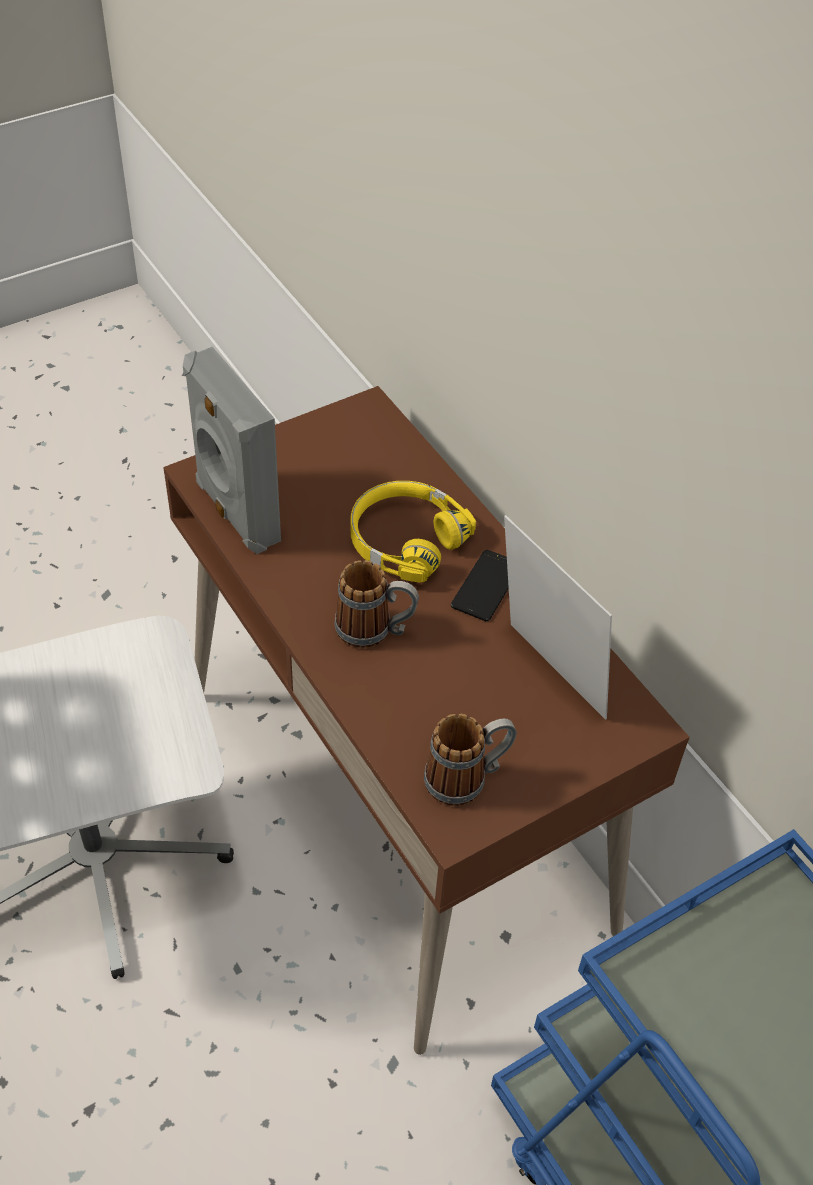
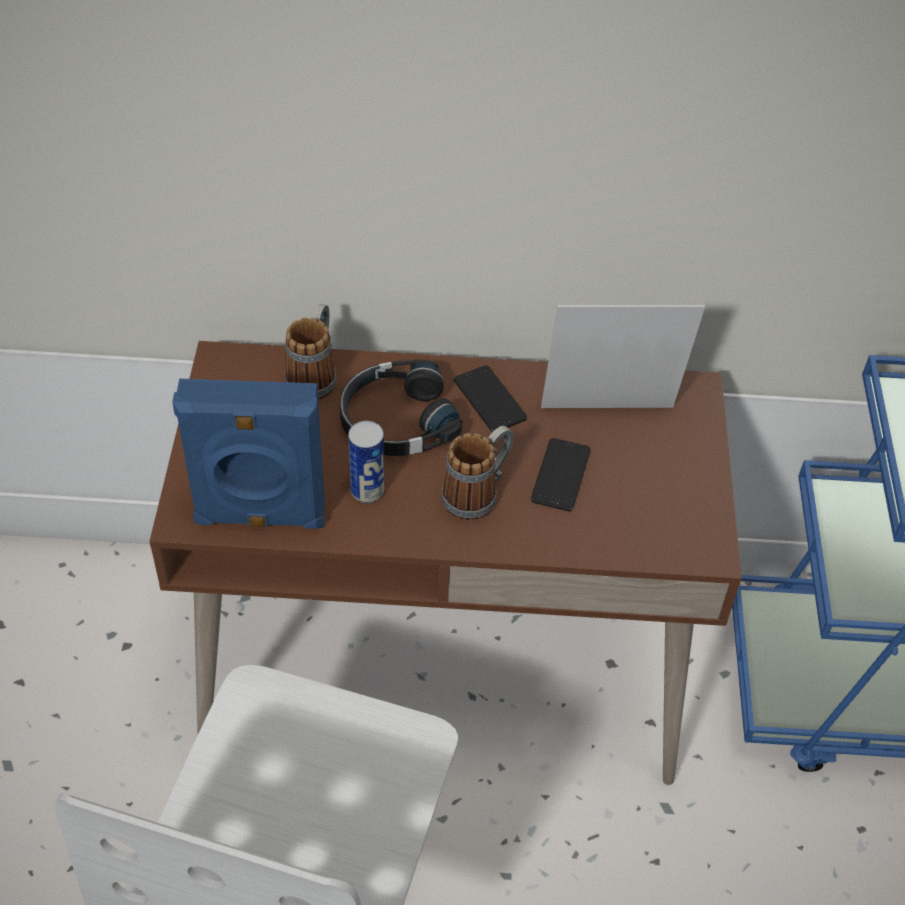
camera: 55 degrees left, 0 degrees up
grey speaker [183,347,281,554] -> blue speaker [172,379,325,529]
yellow headphones [351,481,476,582] -> black headphones [340,359,463,456]
mug [424,714,517,806] -> mug moved to [285,304,337,400]
none -> can [348,421,384,503]
none -> phone [531,438,591,511]

